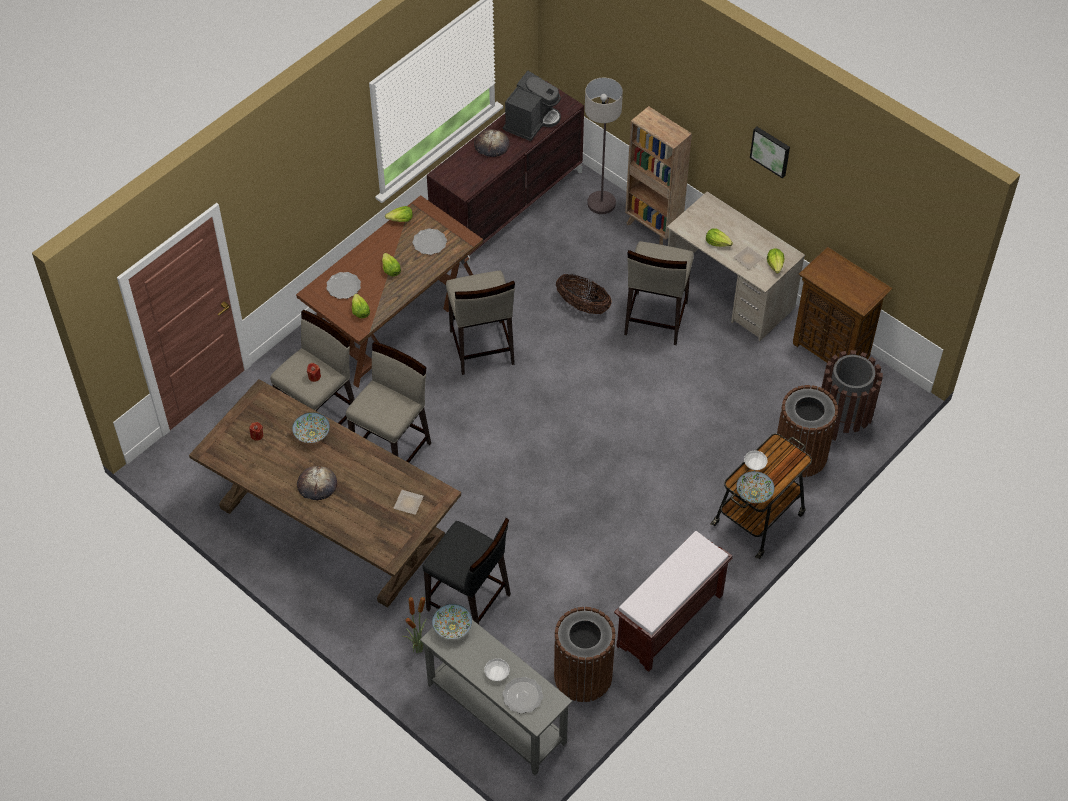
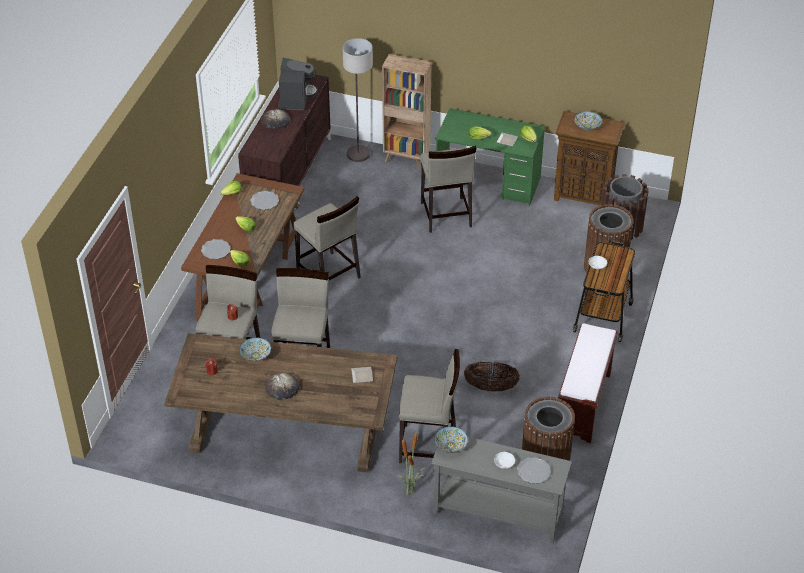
camera: 25 degrees left, 10 degrees down
black stool [423,518,511,624] -> beige stool [399,349,460,463]
basket [556,274,612,314] -> basket moved to [464,362,520,392]
beige desk [667,191,805,341] -> green desk [435,108,545,206]
bowl [736,471,774,503] -> bowl moved to [574,112,602,130]
picture [750,127,790,178] -> none

